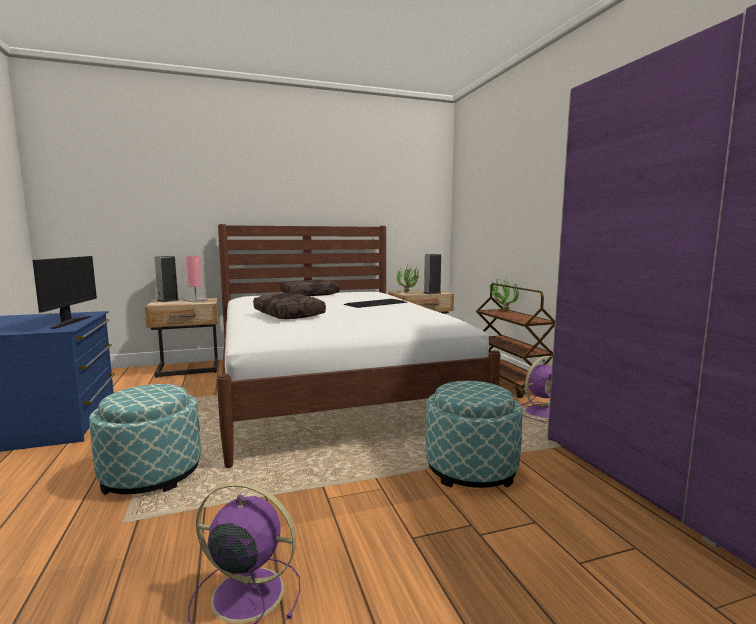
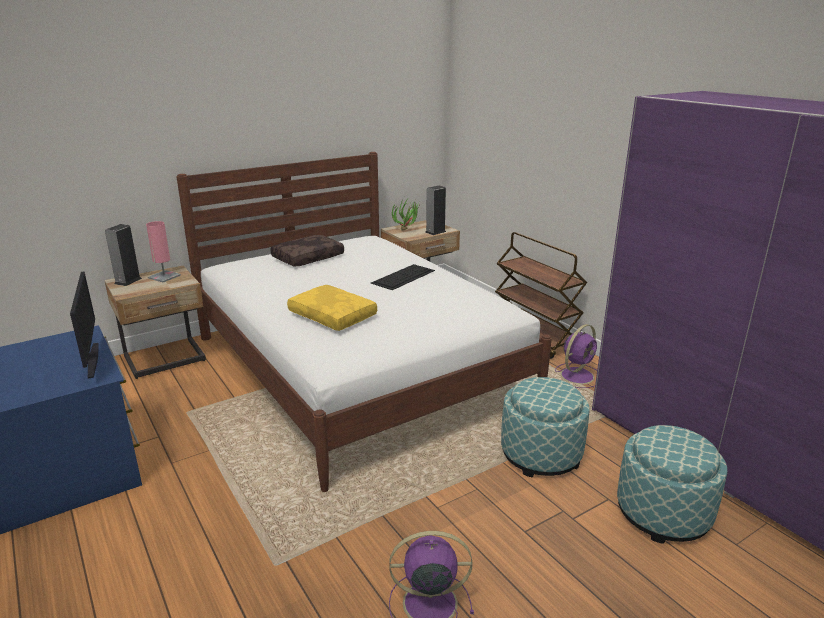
camera: 15 degrees left, 15 degrees up
ottoman [89,384,201,495] -> ottoman moved to [617,425,728,544]
brown pillow [253,293,326,319] -> yellow pillow [287,285,377,331]
potted plant [489,278,520,310] -> none

